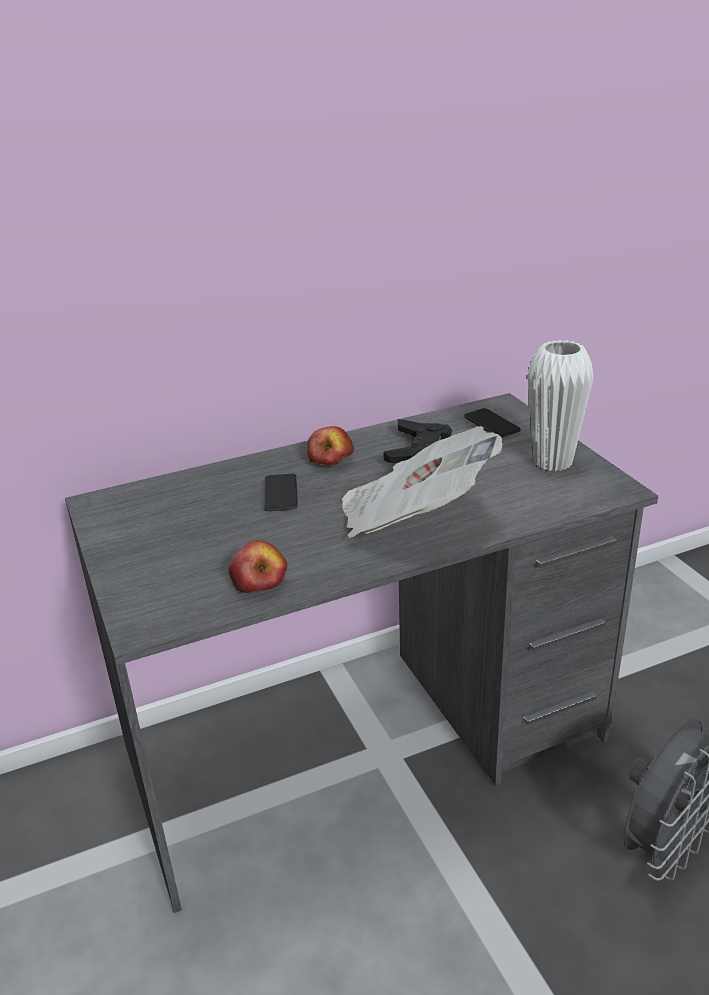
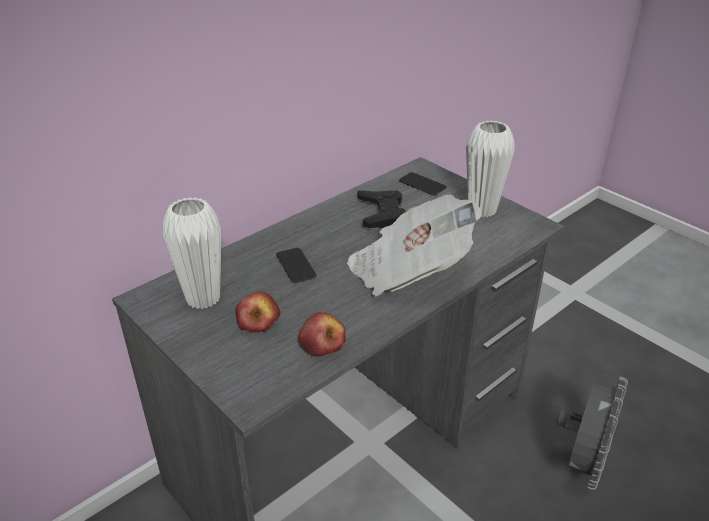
camera: 20 degrees left, 5 degrees up
apple [307,426,354,466] -> apple moved to [235,291,280,333]
none -> white vase [162,197,221,309]

